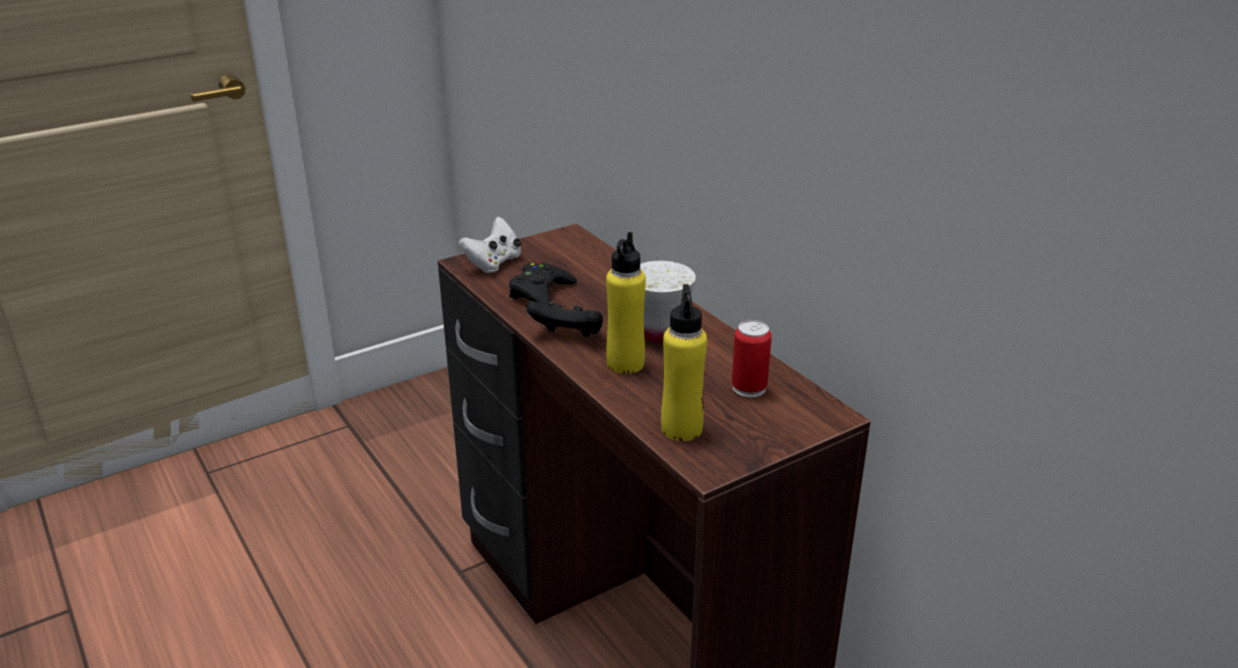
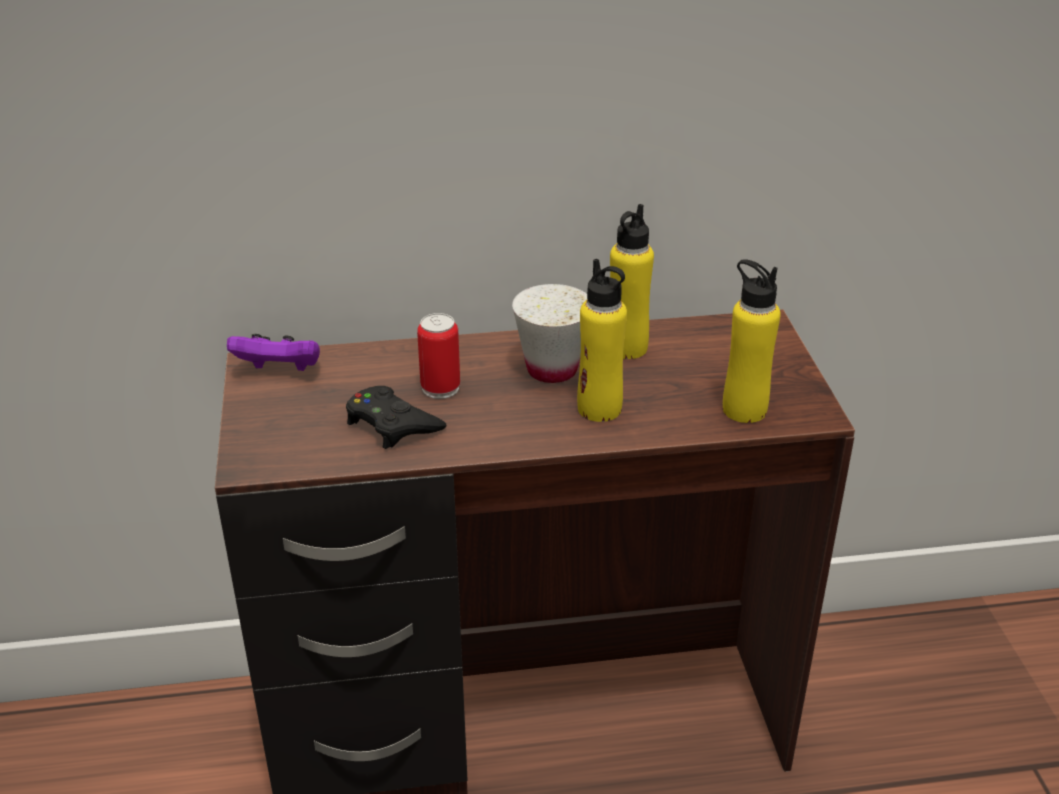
camera: 65 degrees left, 5 degrees up
white game controller [459,217,521,273] -> none
black game controller [527,301,603,337] -> none
can [732,320,772,397] -> can moved to [417,313,460,399]
none -> purple game controller [227,334,320,371]
none -> yellow bottle [610,204,654,359]

